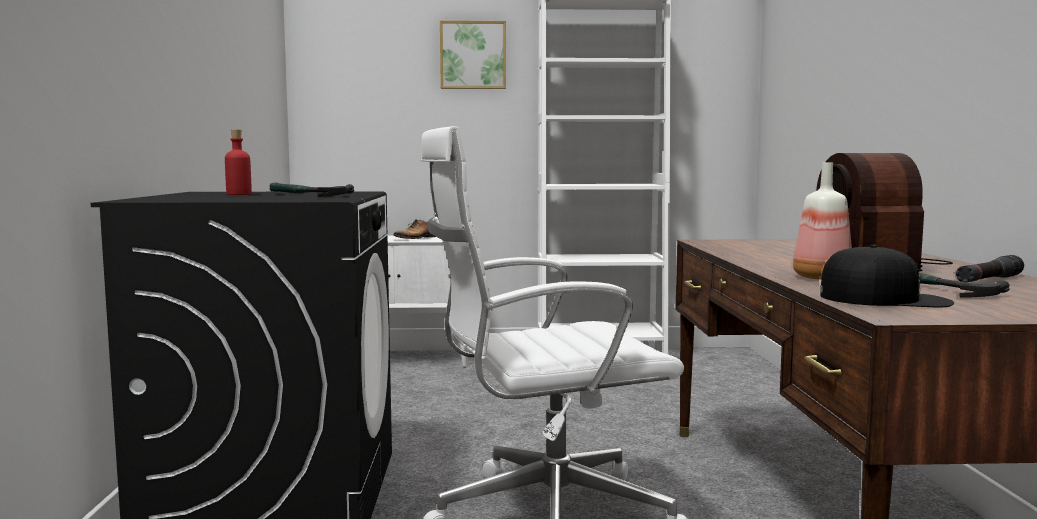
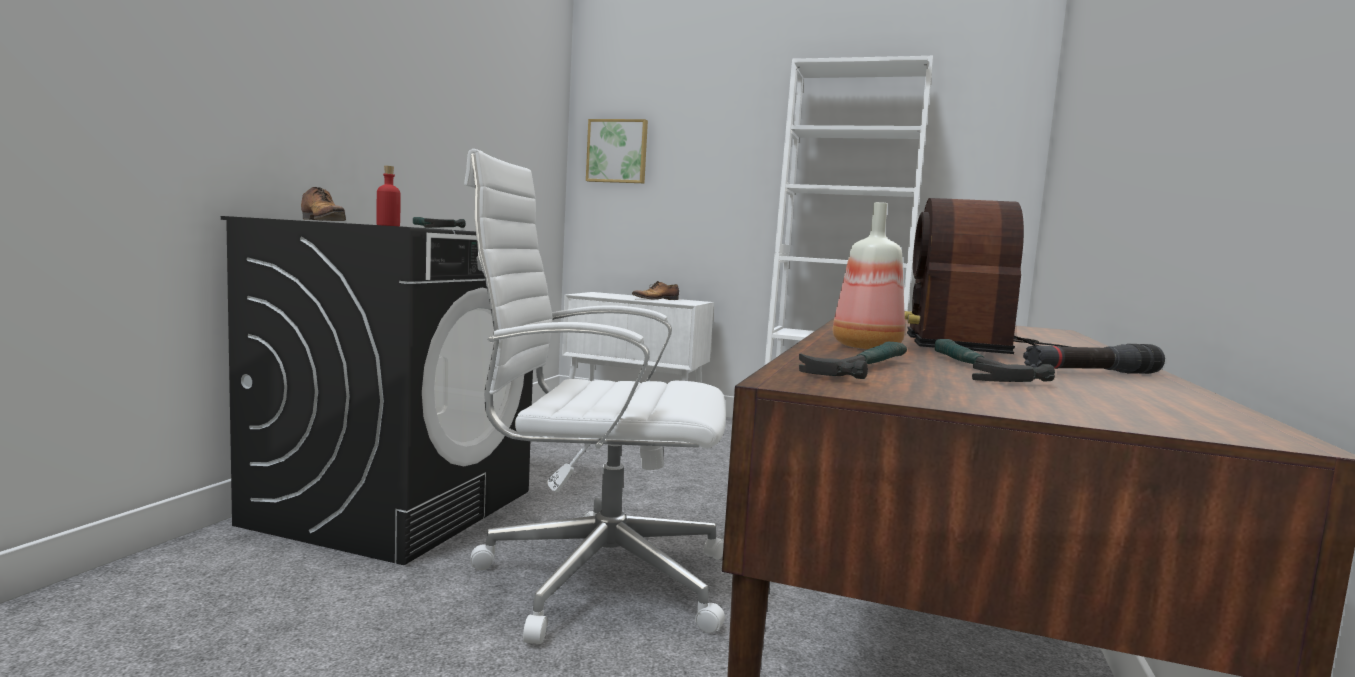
camera: 20 degrees right, 0 degrees up
picture [440,21,506,89] -> picture moved to [586,119,648,183]
black cap [820,245,954,307] -> hammer [799,342,907,379]
none -> shoe [301,187,346,221]

